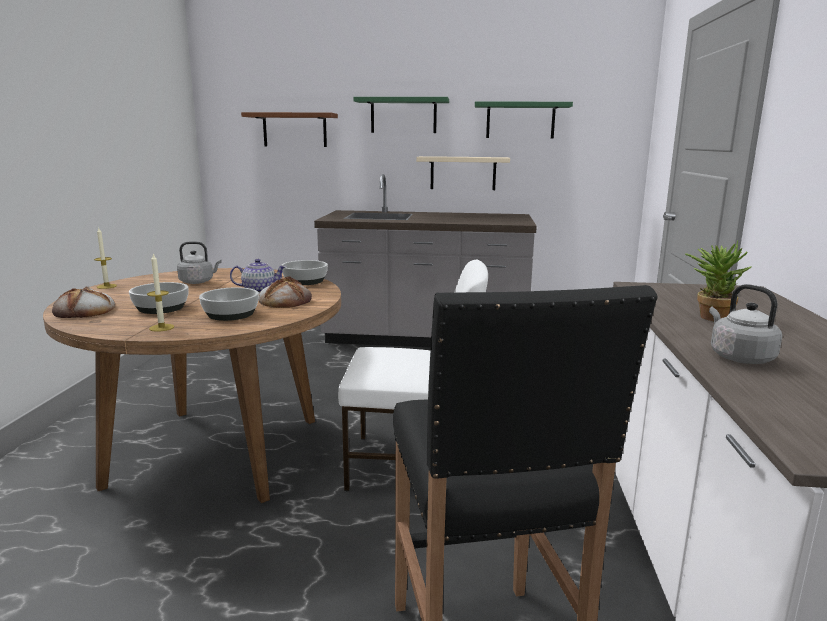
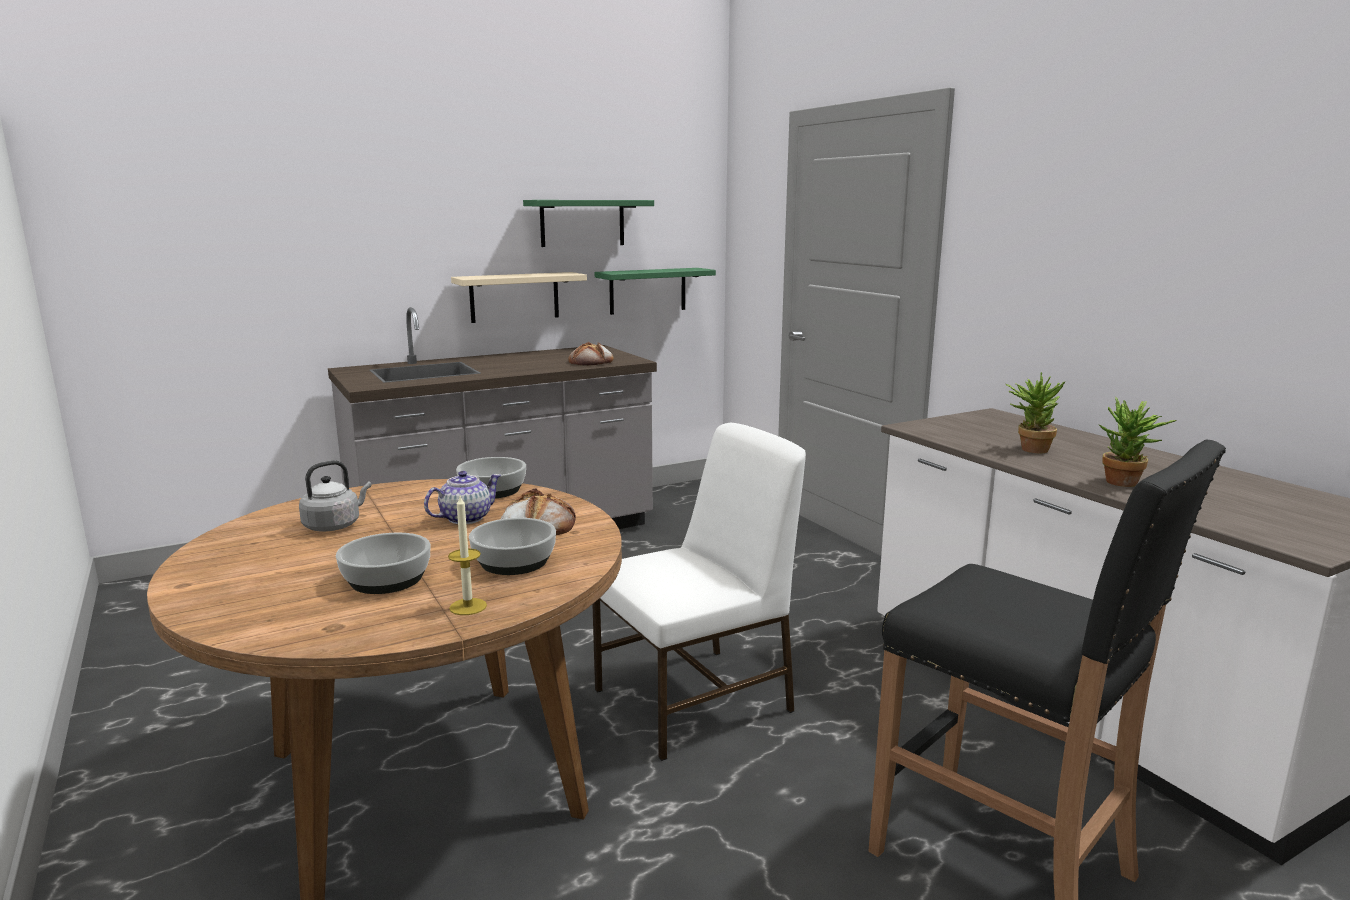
camera: 35 degrees left, 0 degrees up
bread [52,286,115,318] -> bread moved to [568,342,613,365]
candle [94,228,117,289] -> none
brown shelf [241,112,338,147] -> none
green shelf [354,97,449,133] -> green shelf moved to [595,268,716,315]
grey kettle [709,284,782,364] -> potted plant [1098,397,1177,487]

